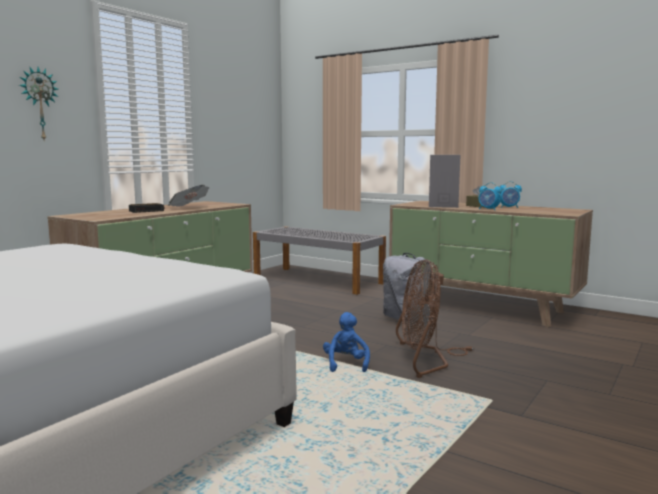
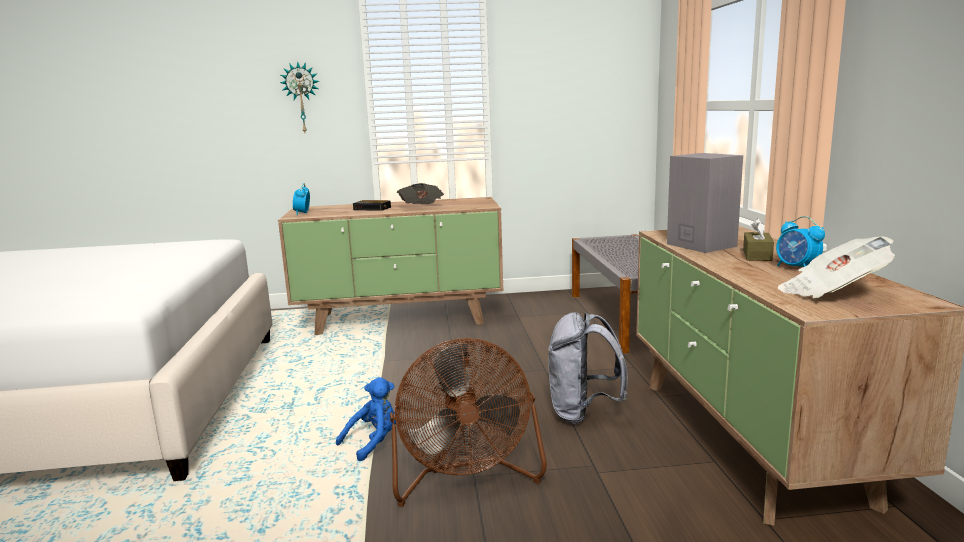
camera: 50 degrees right, 5 degrees up
brown fan [396,259,473,378] -> brown fan turned 150 degrees counterclockwise [390,338,547,507]
alarm clock [479,182,502,210] -> alarm clock moved to [293,183,310,215]
none -> newspaper [778,236,895,298]

